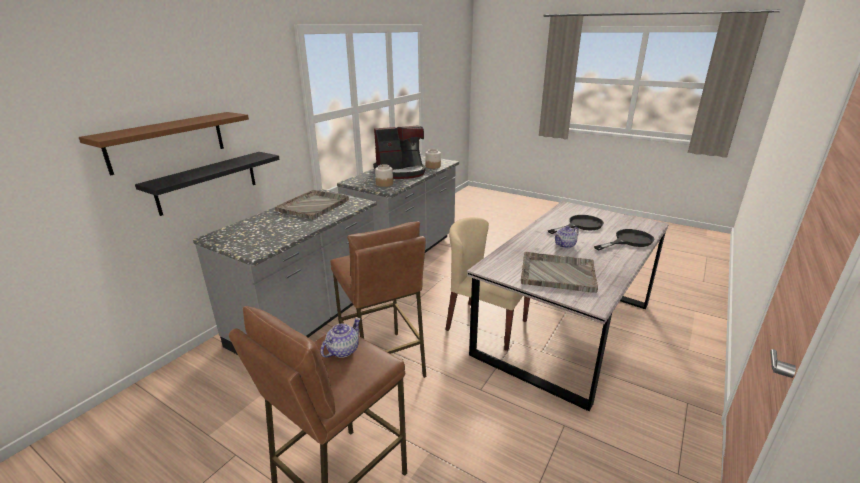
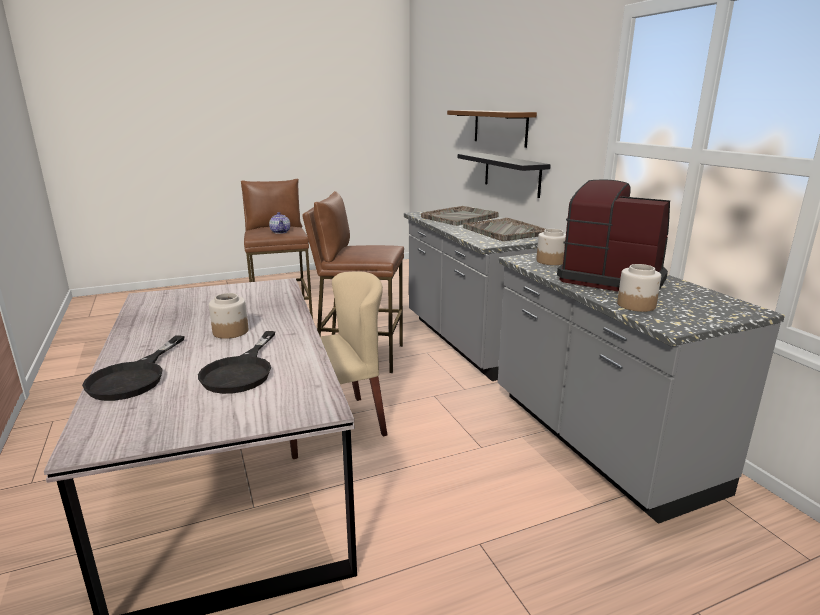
camera: 125 degrees right, 5 degrees down
coffee machine [373,126,426,179] -> coffee machine turned 105 degrees clockwise [557,179,670,292]
grey tray [521,252,598,293] -> grey tray moved to [421,206,499,226]
teapot [554,226,579,248] -> jar [209,293,248,339]

